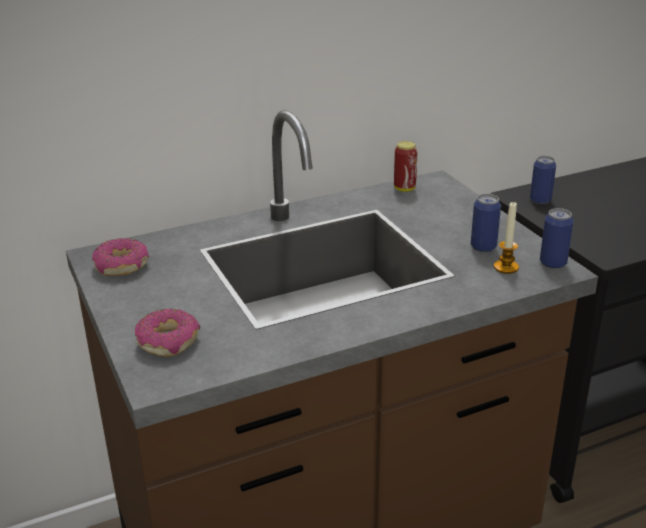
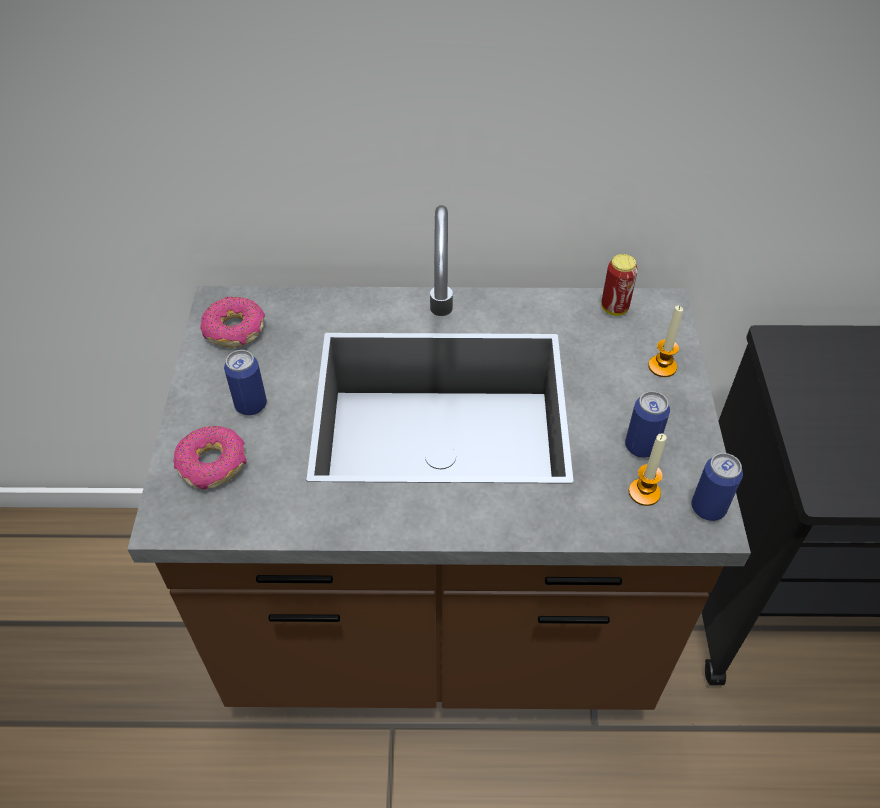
camera: 25 degrees right, 20 degrees up
can [530,156,556,204] -> can moved to [224,350,267,416]
none -> candle [648,306,683,377]

